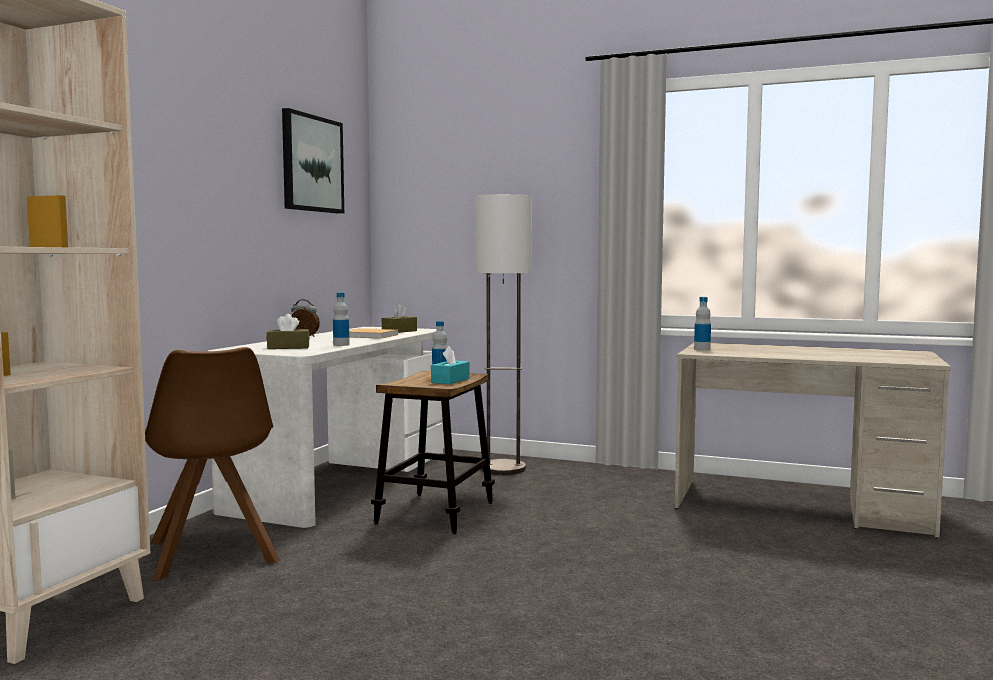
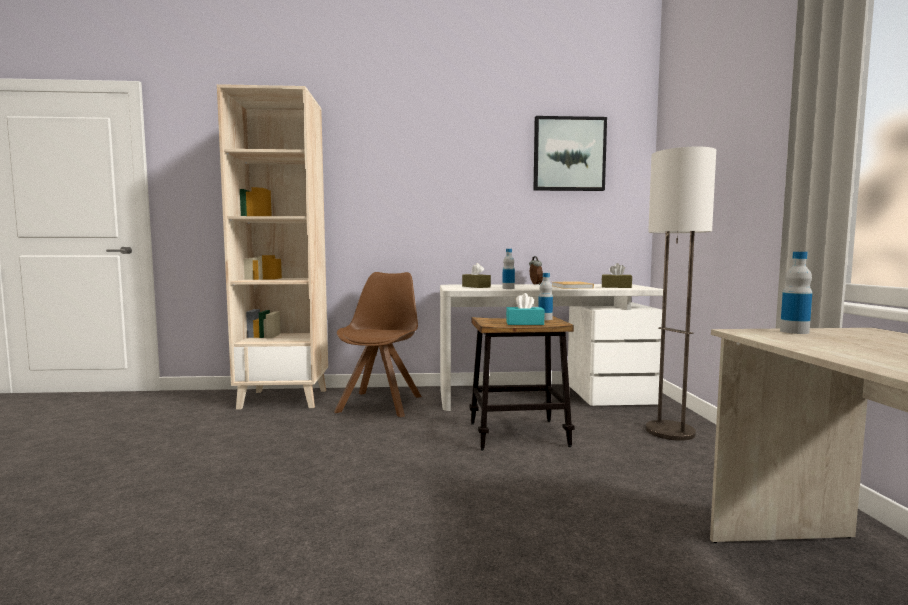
camera: 65 degrees right, 0 degrees up
brown chair [145,347,280,581] -> brown chair turned 150 degrees clockwise [334,272,422,417]

